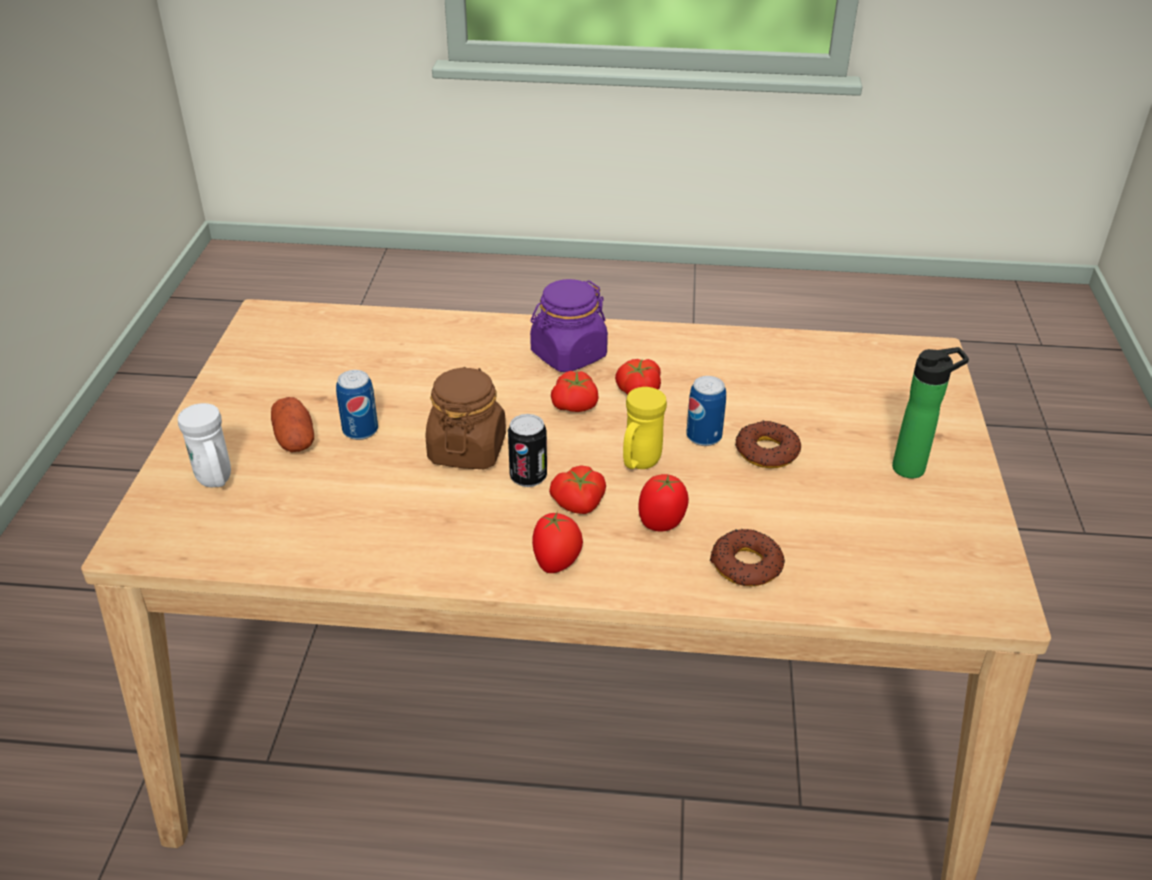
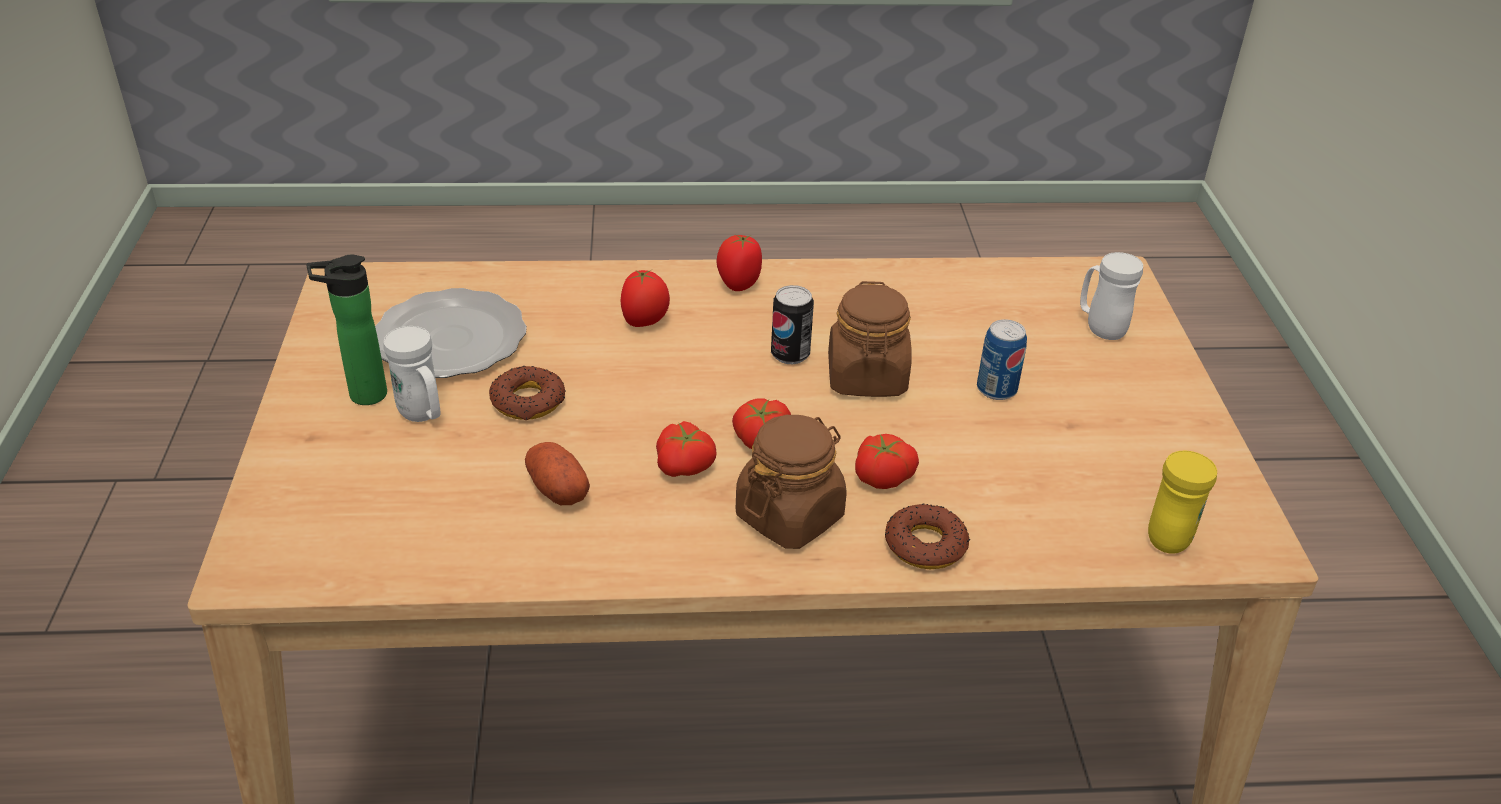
camera: 170 degrees right, 0 degrees up
potato [271,397,314,452] -> potato moved to [525,442,590,505]
purple jar [530,279,608,372] -> brown jar [736,415,847,549]
tomato [549,465,606,514] -> tomato moved to [855,434,919,489]
yellow mug [623,387,667,469] -> yellow mug moved to [1148,451,1217,554]
can [686,376,726,446] -> none
donut [710,529,785,586] -> donut moved to [885,503,970,570]
none -> plate [375,288,527,378]
none -> white mug [384,326,441,422]

